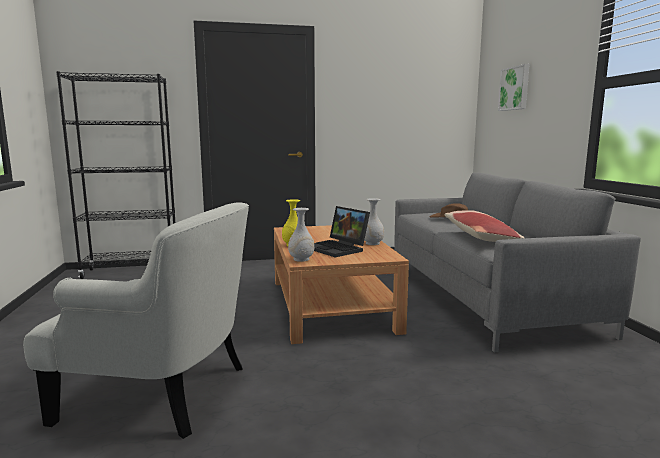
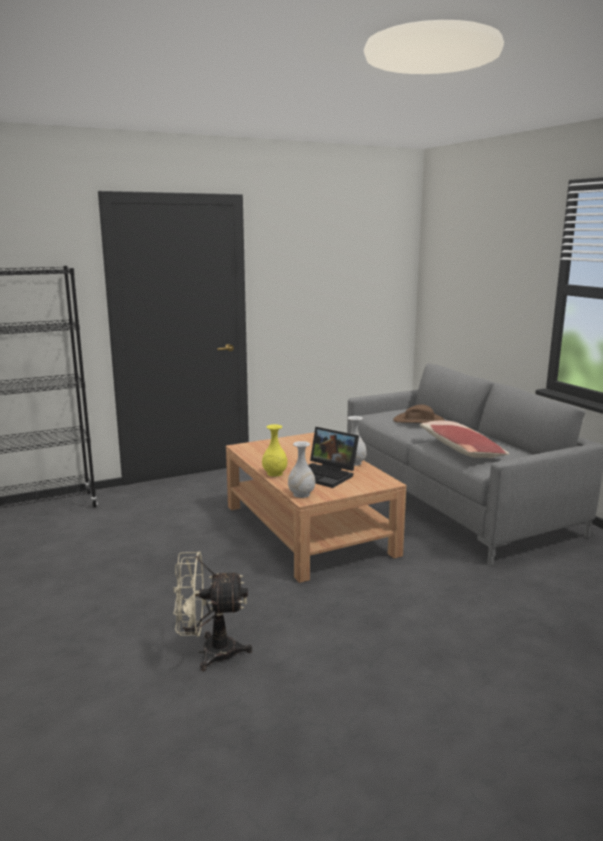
camera: 15 degrees left, 5 degrees up
white armchair [23,202,249,439] -> beige fan [173,552,253,671]
picture [498,64,530,111] -> none

